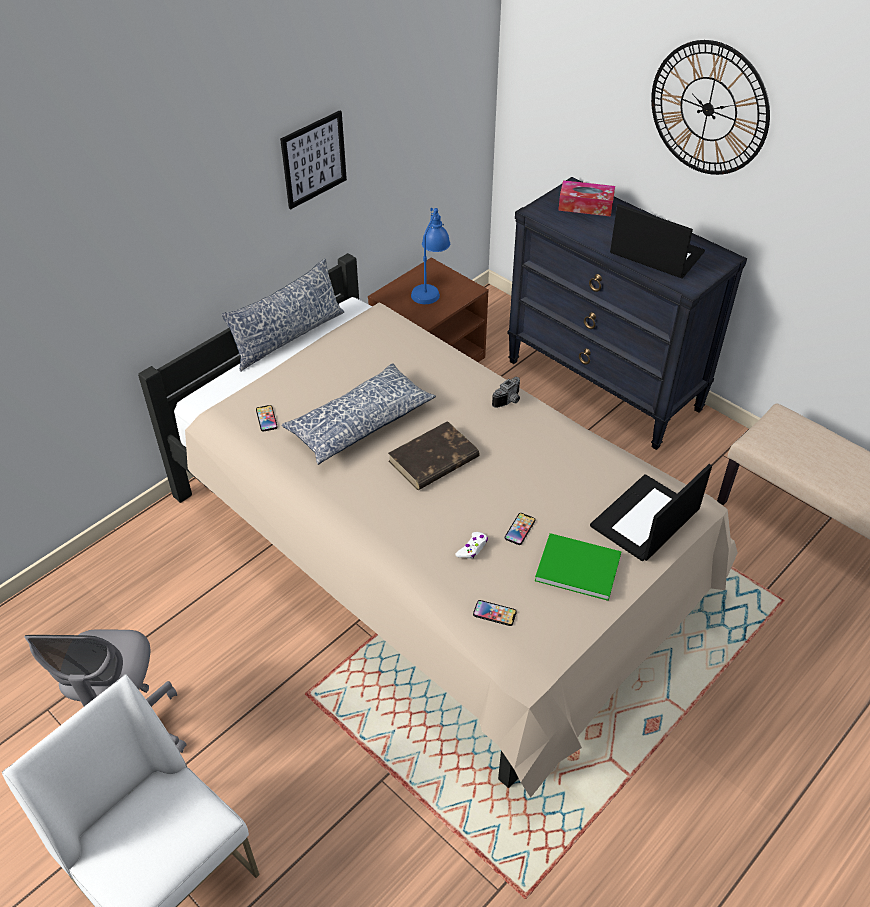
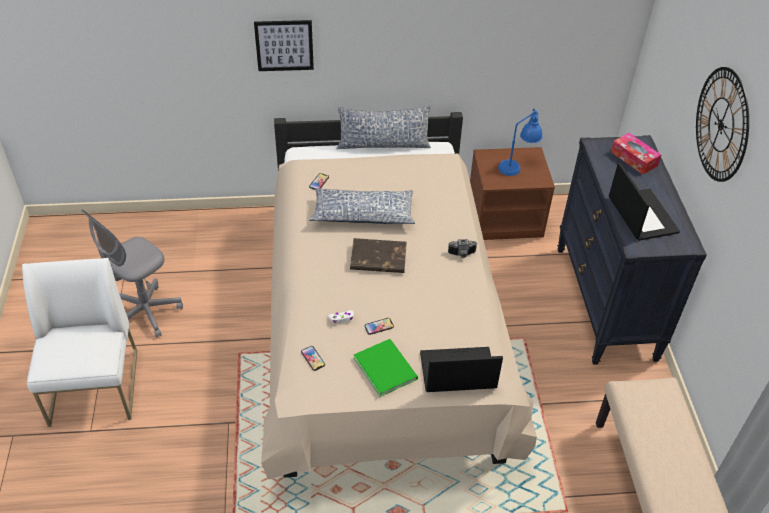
camera: 40 degrees right, 0 degrees up
picture [280,110,347,209] -> picture moved to [254,20,314,71]

